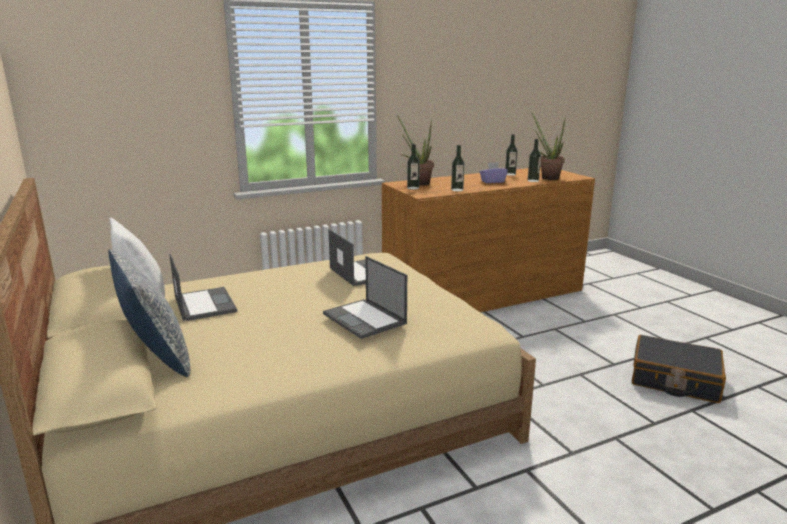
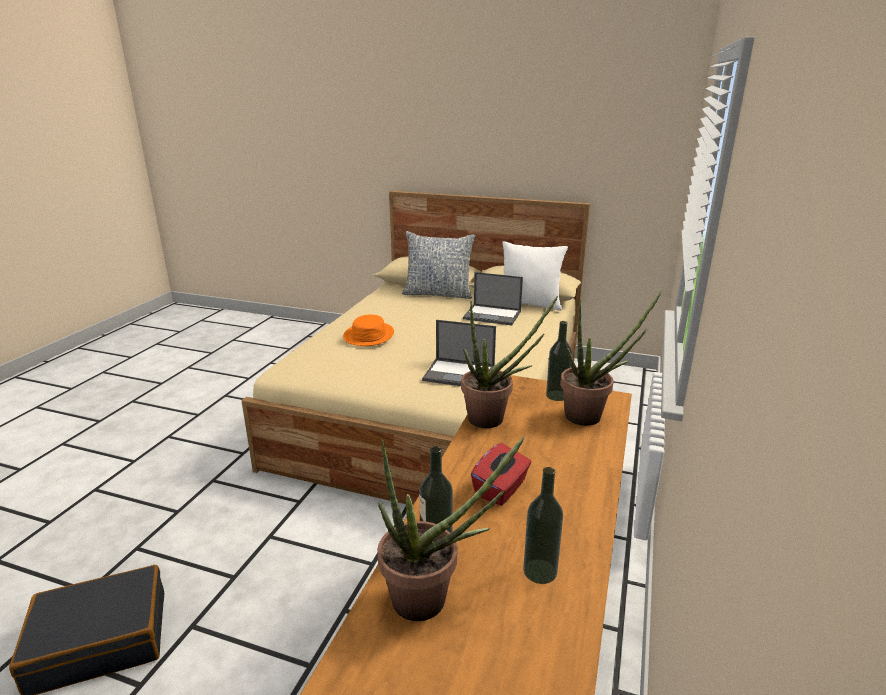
camera: 135 degrees right, 5 degrees up
laptop [323,256,407,339] -> orange hat [343,315,394,346]
bottle [451,145,464,191] -> potted plant [461,295,558,428]
purple tissue box [480,162,508,183] -> red tissue box [471,443,531,506]

